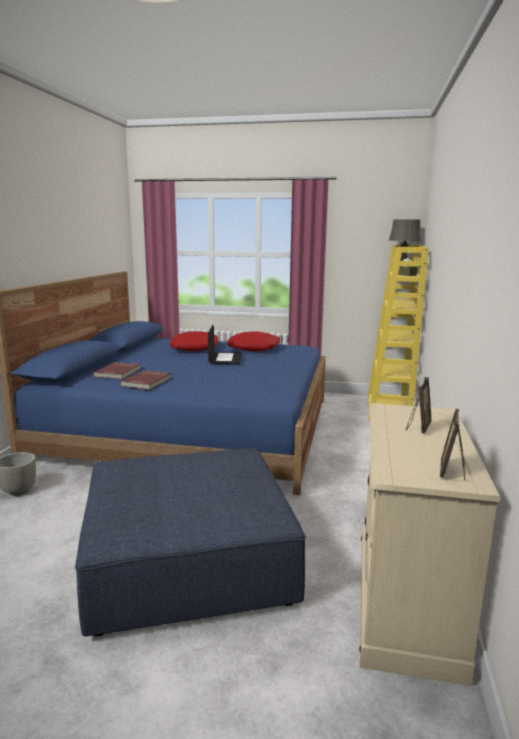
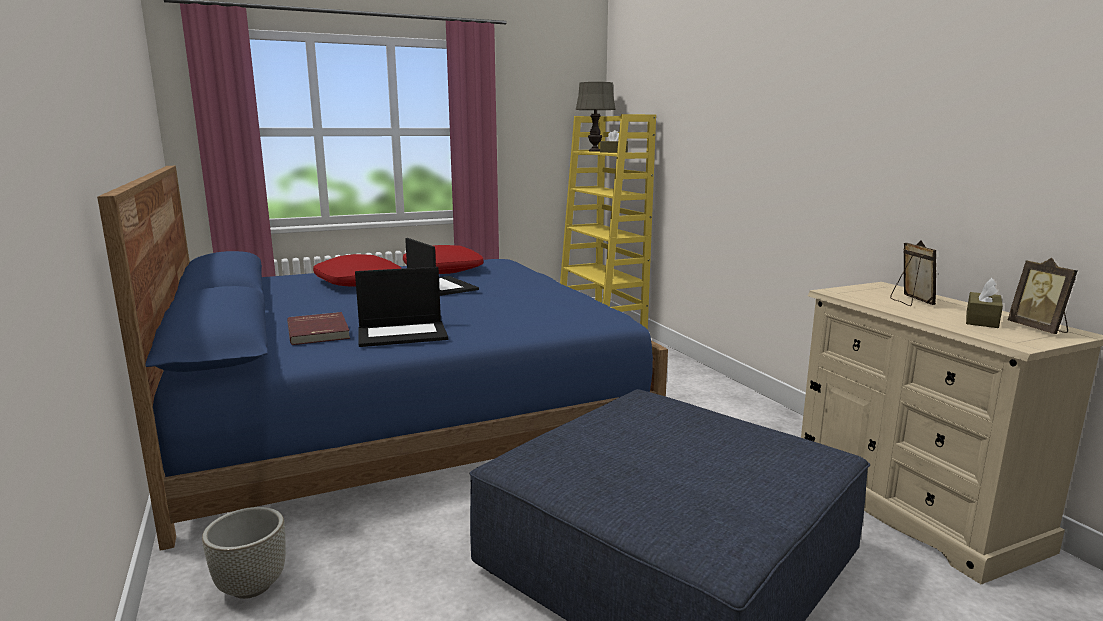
camera: 35 degrees left, 0 degrees up
red book [120,370,172,390] -> laptop [355,267,448,347]
none -> brown tissue box [966,278,1003,328]

